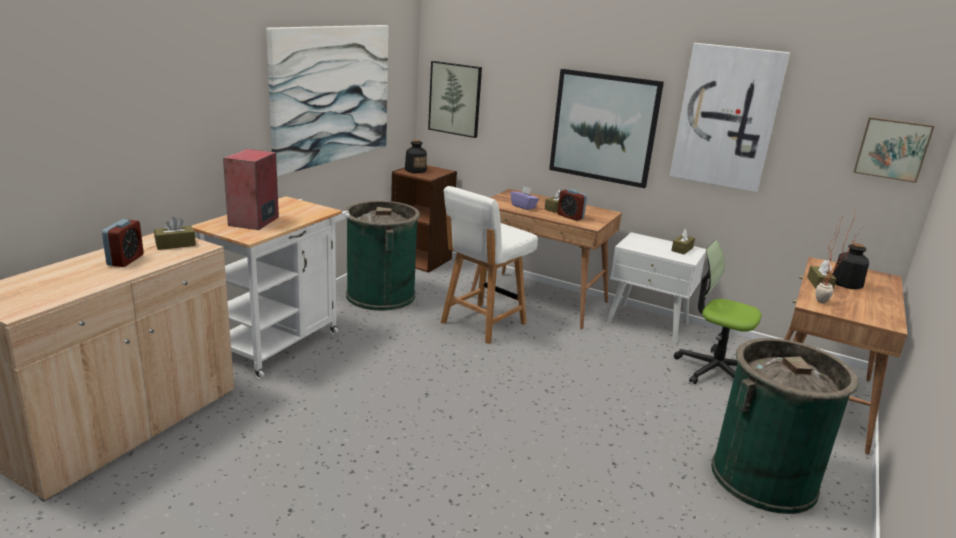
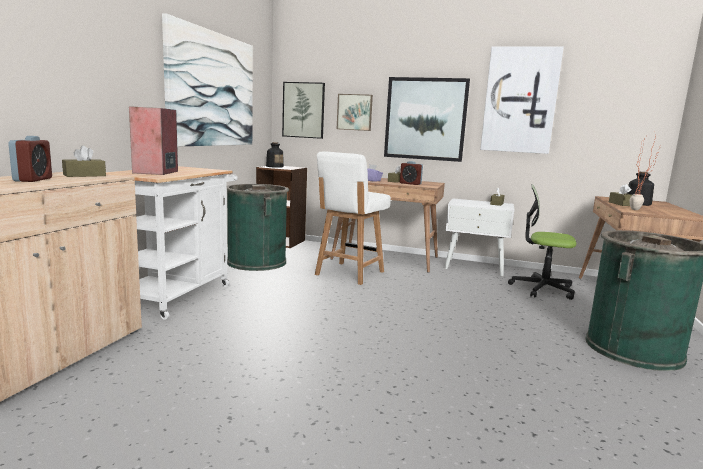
camera: 10 degrees left, 10 degrees down
picture [853,117,934,183] -> picture moved to [337,94,373,131]

